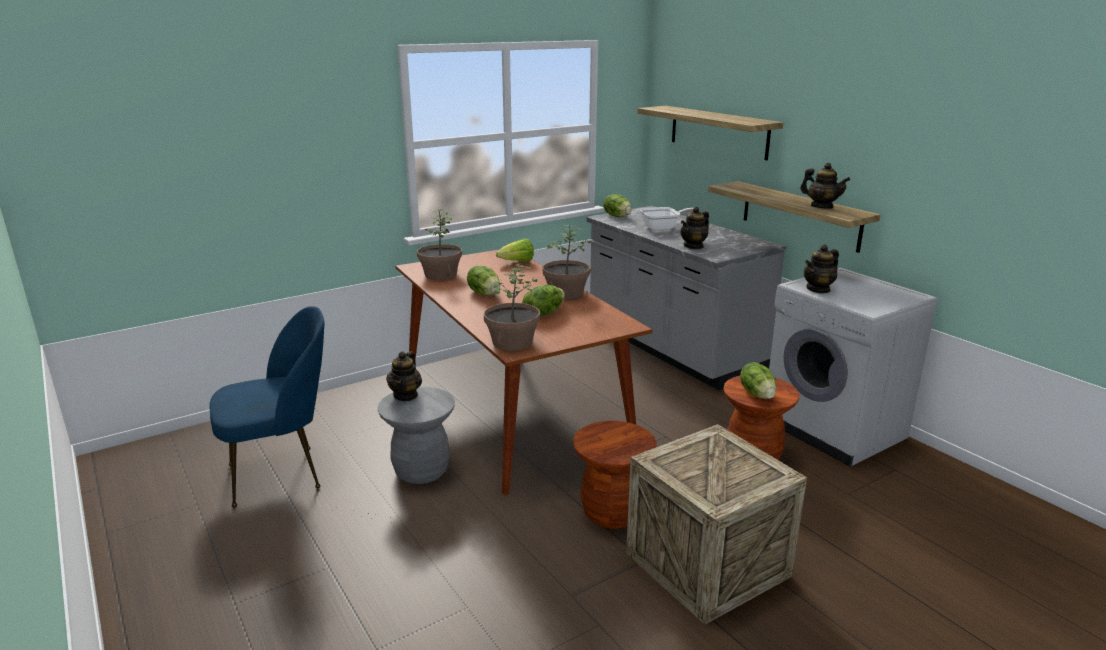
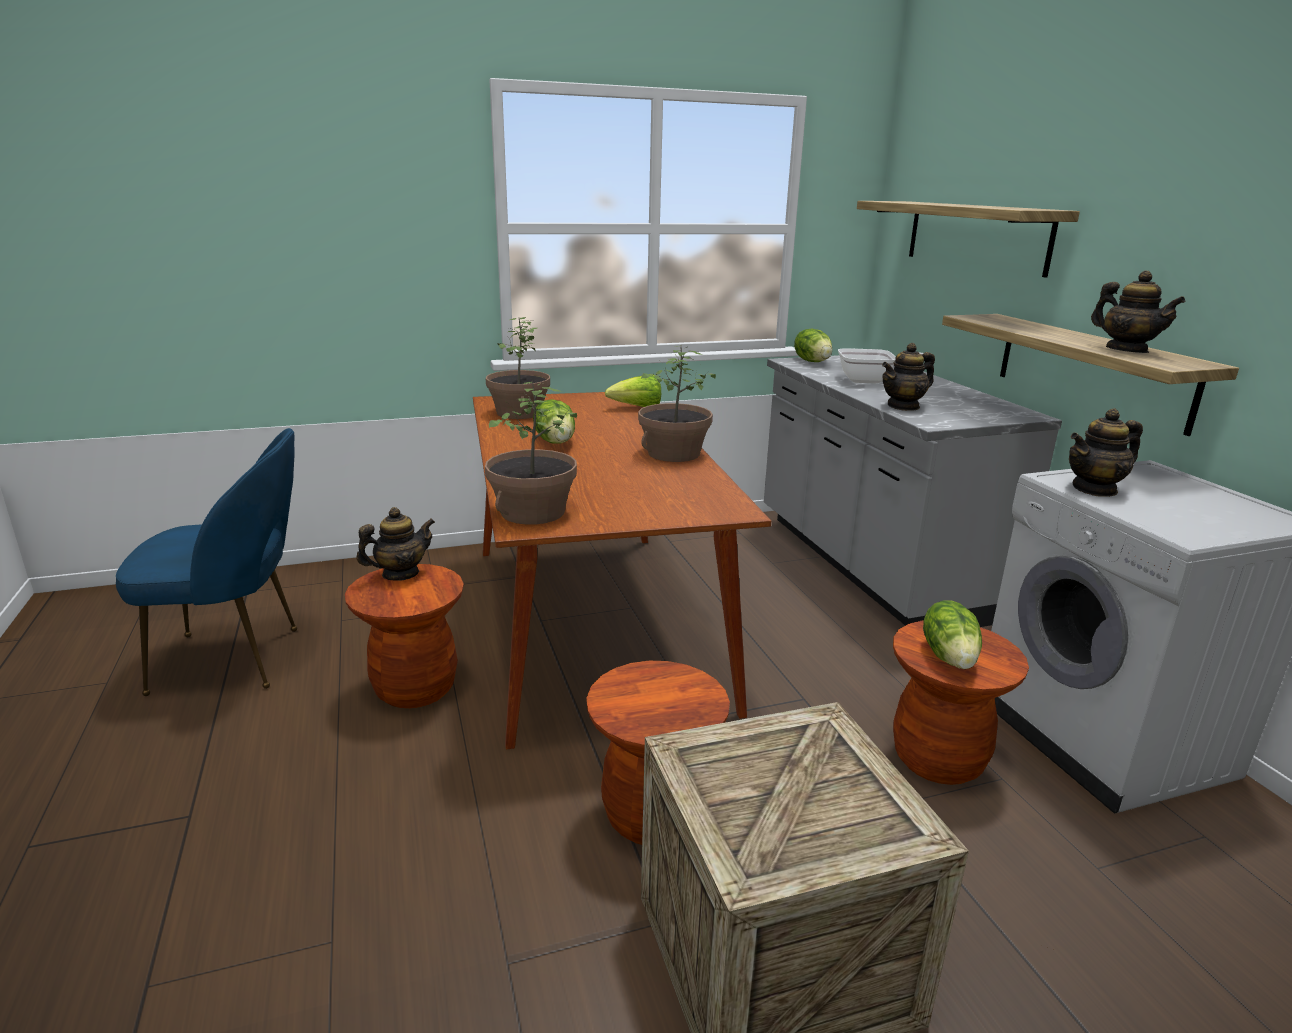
camera: 15 degrees right, 0 degrees up
grey stool [377,387,455,484] -> brown stool [345,564,464,708]
teapot [386,351,422,401] -> teapot turned 150 degrees counterclockwise [356,507,435,581]
lettuce [522,285,565,316] -> none

